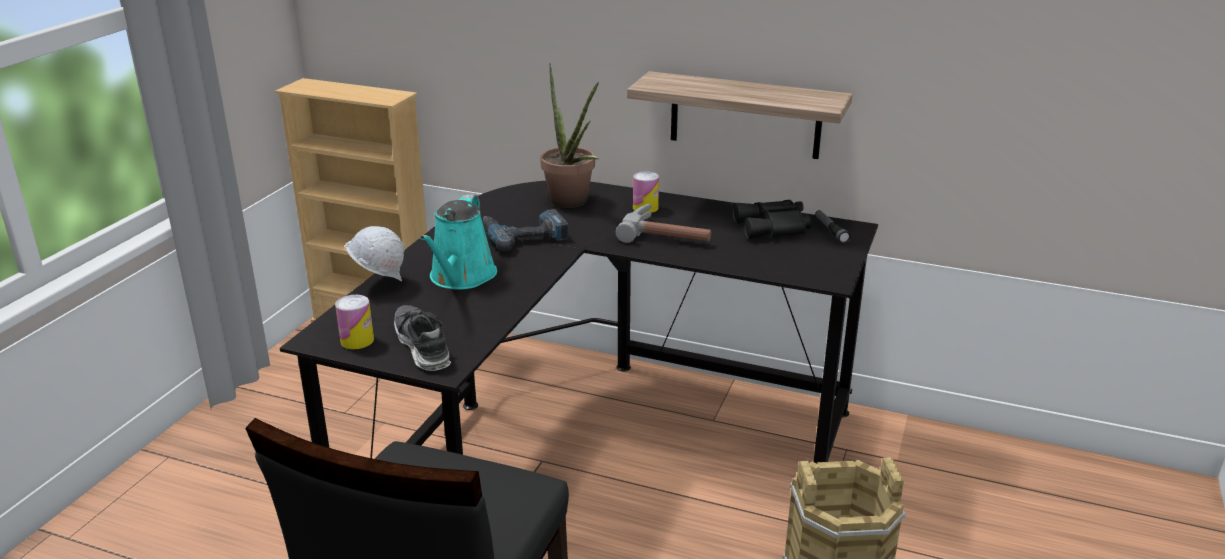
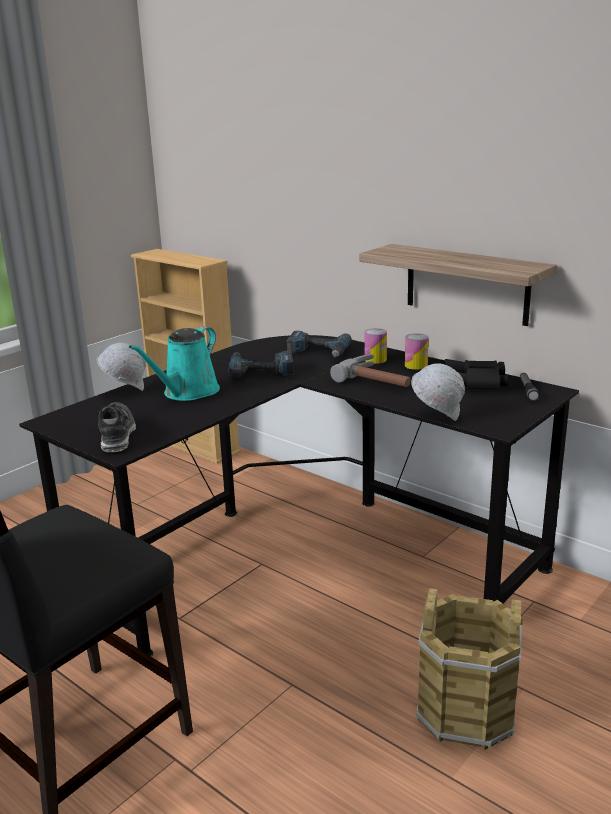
camera: 20 degrees right, 5 degrees down
can [335,295,374,349] -> can moved to [405,333,429,370]
potted plant [540,63,600,208] -> power drill [287,331,351,357]
none -> white hard hat [411,363,465,421]

